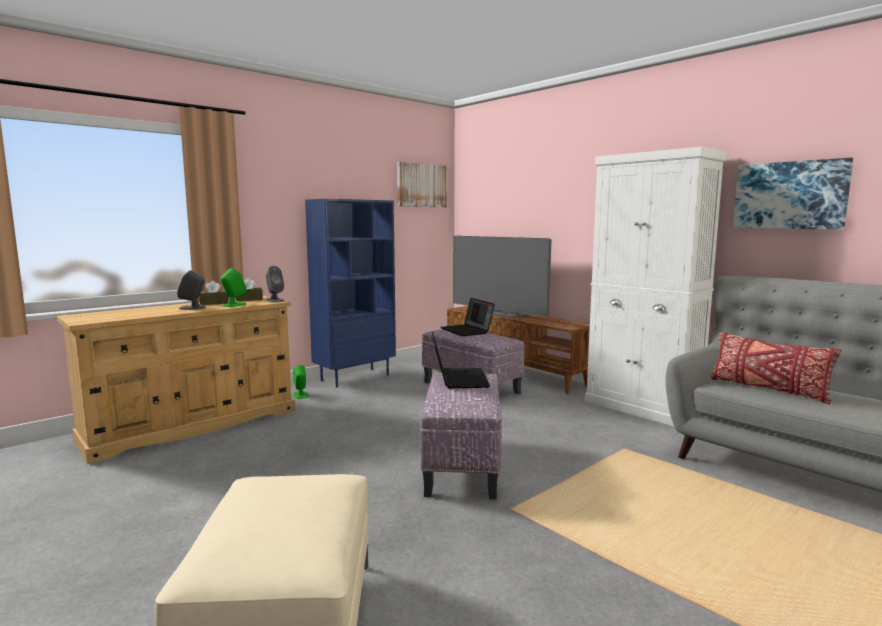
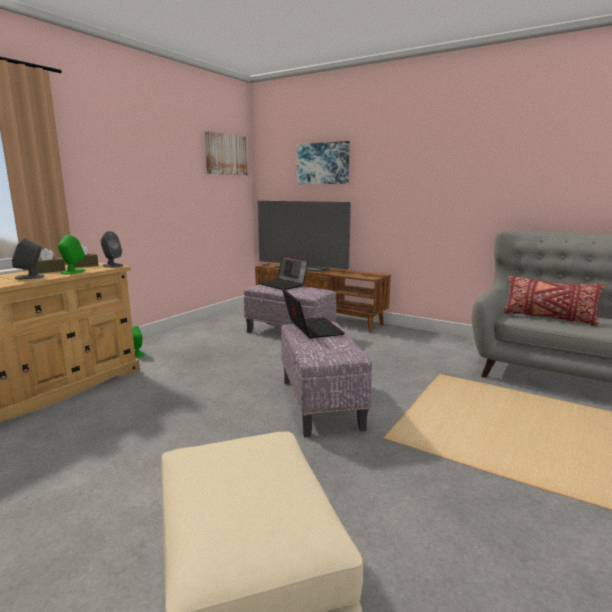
camera: 15 degrees left, 5 degrees up
blue bookcase [305,199,396,388] -> none
white cabinet [585,147,727,426] -> none
picture [733,158,853,229] -> picture moved to [297,141,350,184]

